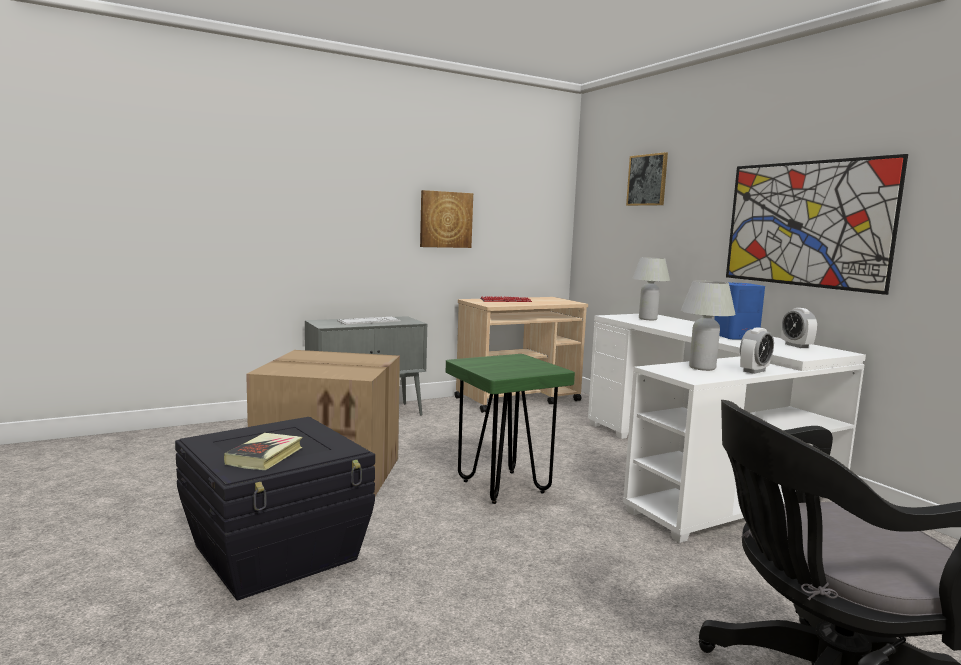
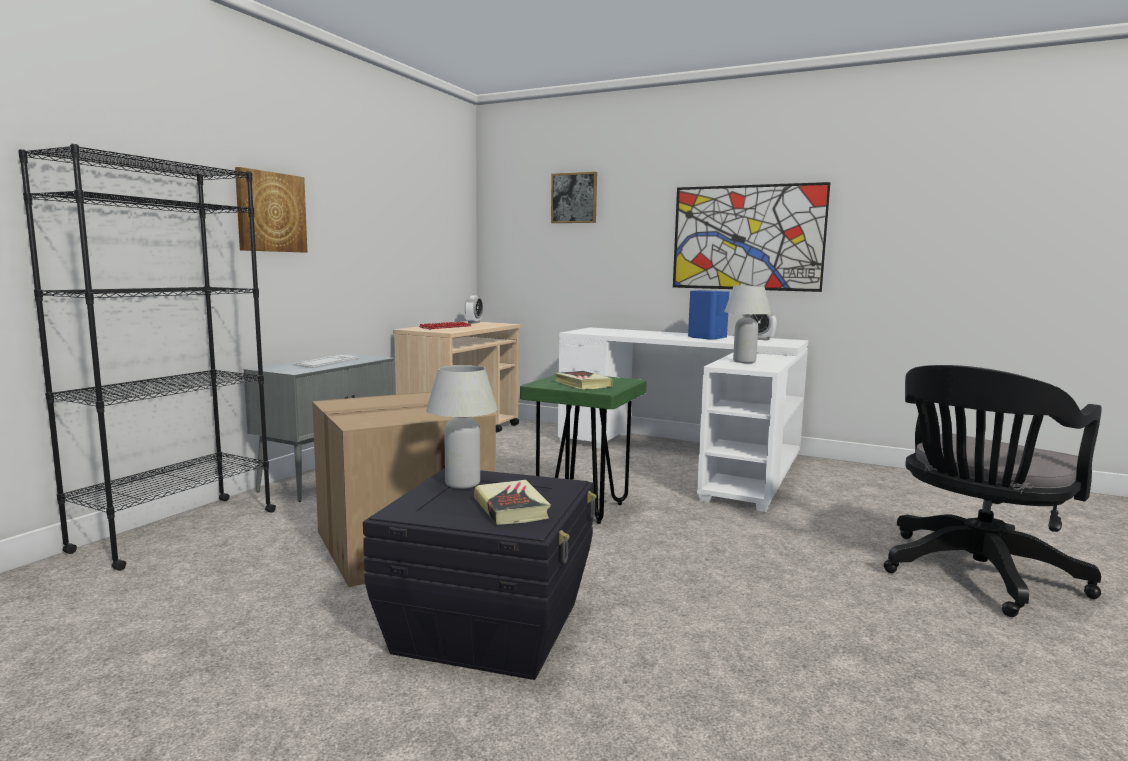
camera: 35 degrees left, 0 degrees up
picture [420,190,473,248] -> picture moved to [235,167,307,253]
white table lamp [632,257,670,320] -> white table lamp moved to [426,365,498,489]
alarm clock [740,327,774,374] -> alarm clock moved to [465,295,483,324]
none -> black bookcase [18,144,276,571]
none -> book [555,371,612,390]

